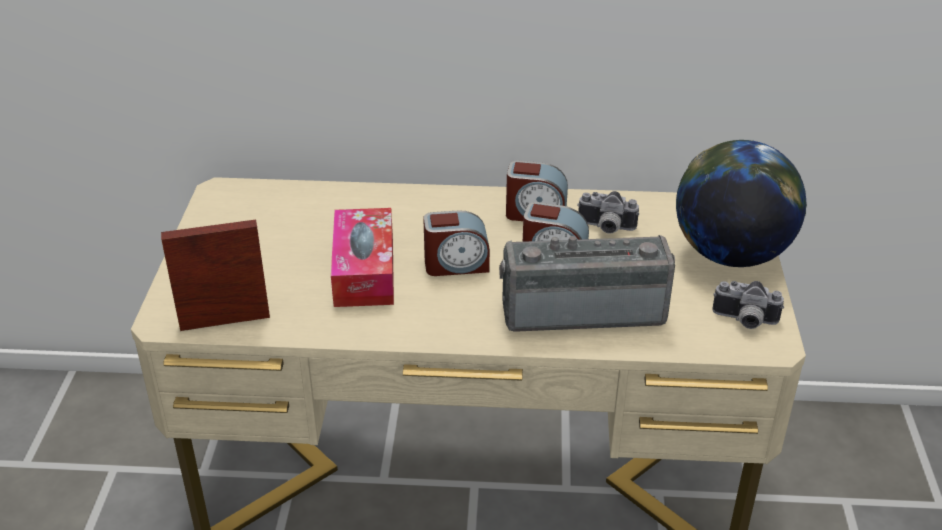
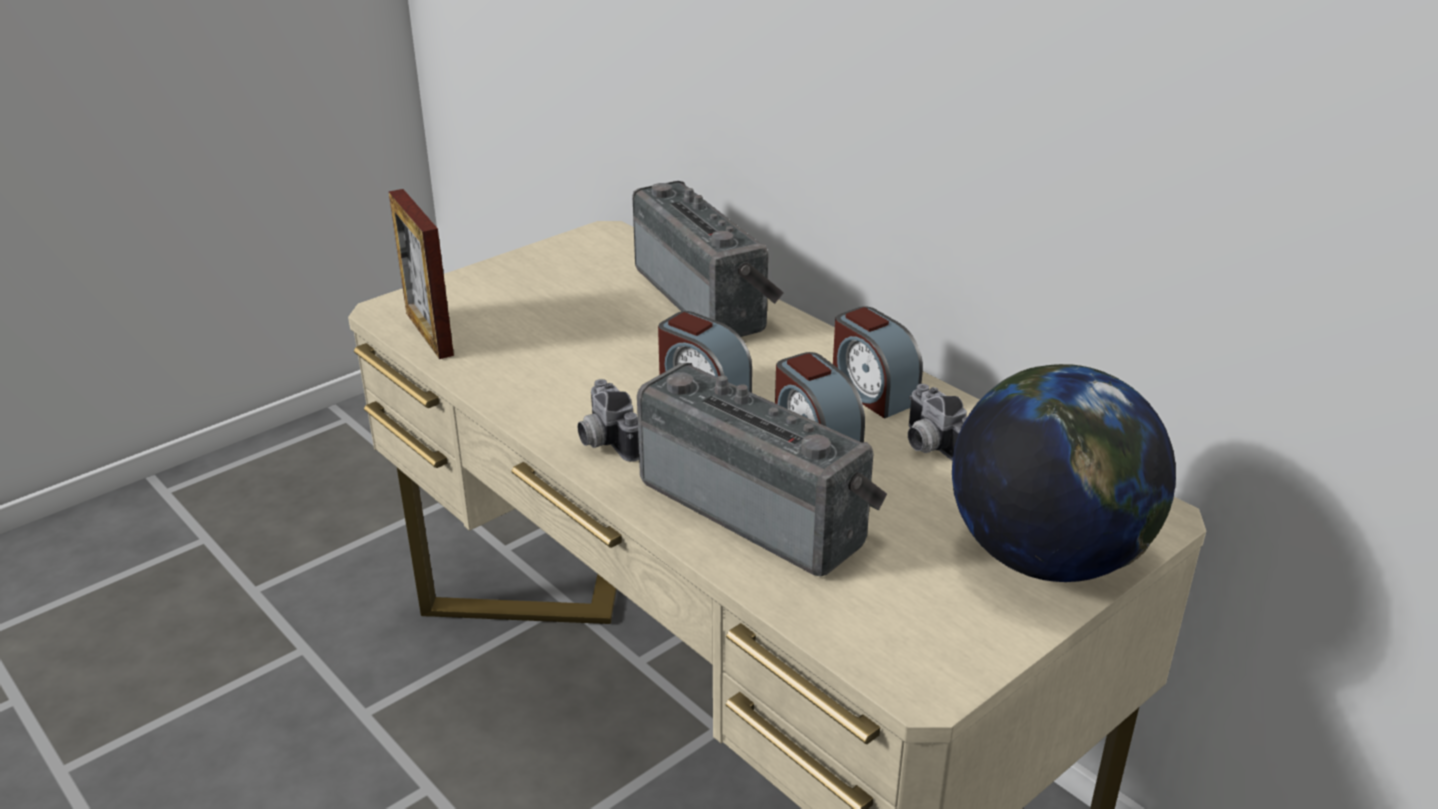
camera: 45 degrees right, 5 degrees down
picture frame [161,220,270,331] -> picture frame turned 150 degrees counterclockwise [389,189,454,359]
tissue box [331,208,394,307] -> none
camera [712,281,784,329] -> camera moved to [577,379,639,462]
none -> radio [632,181,784,337]

